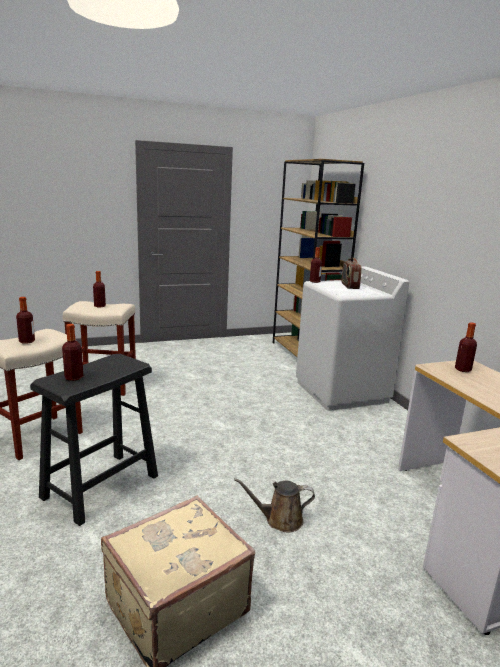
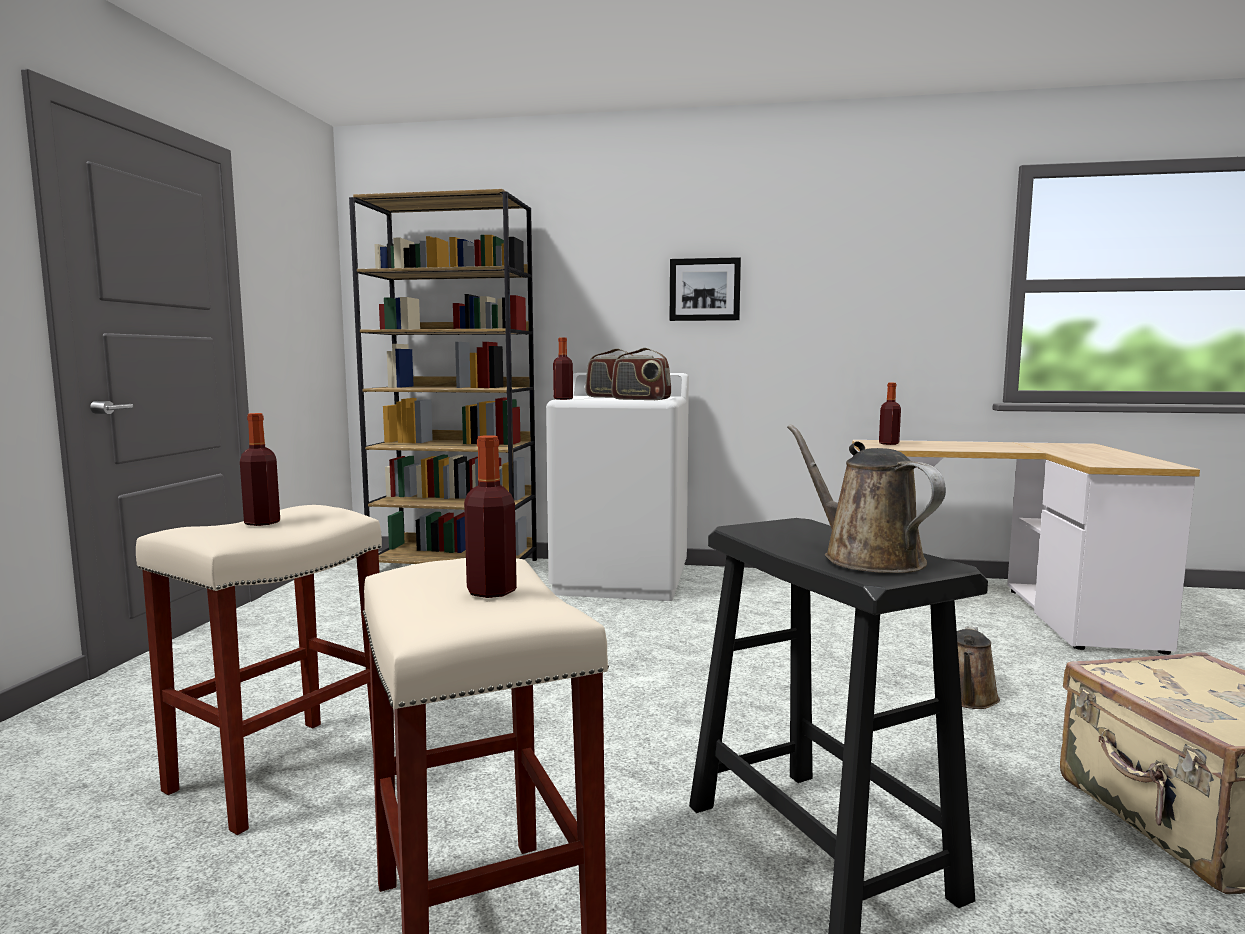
camera: 60 degrees left, 10 degrees down
bottle [62,324,83,381] -> brown watering can [787,424,946,573]
none -> radio [611,348,671,400]
none -> picture [670,257,741,321]

